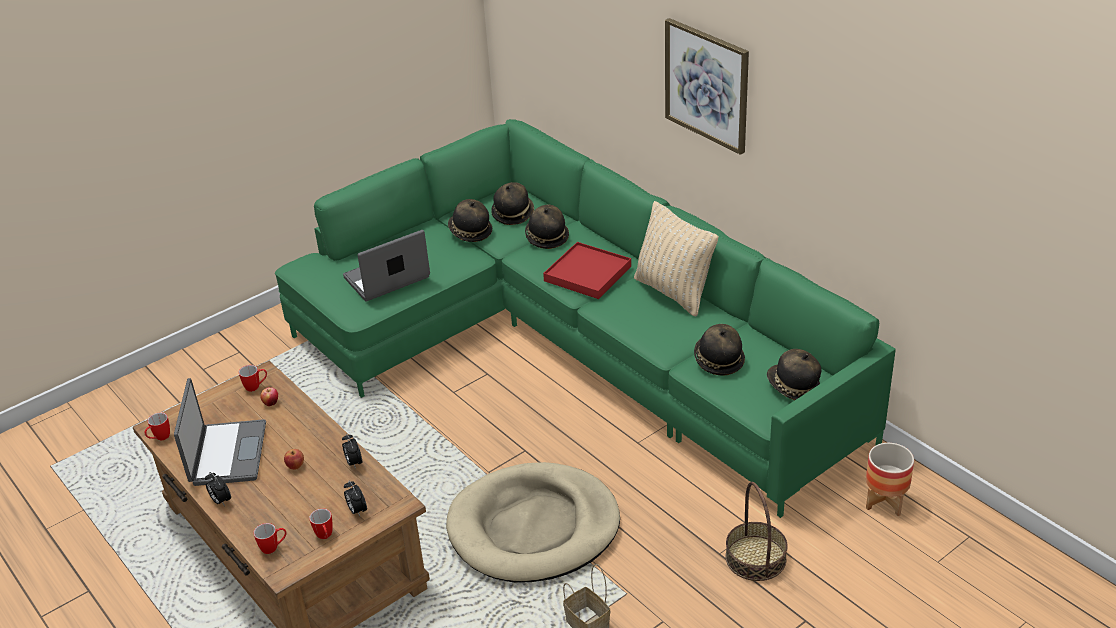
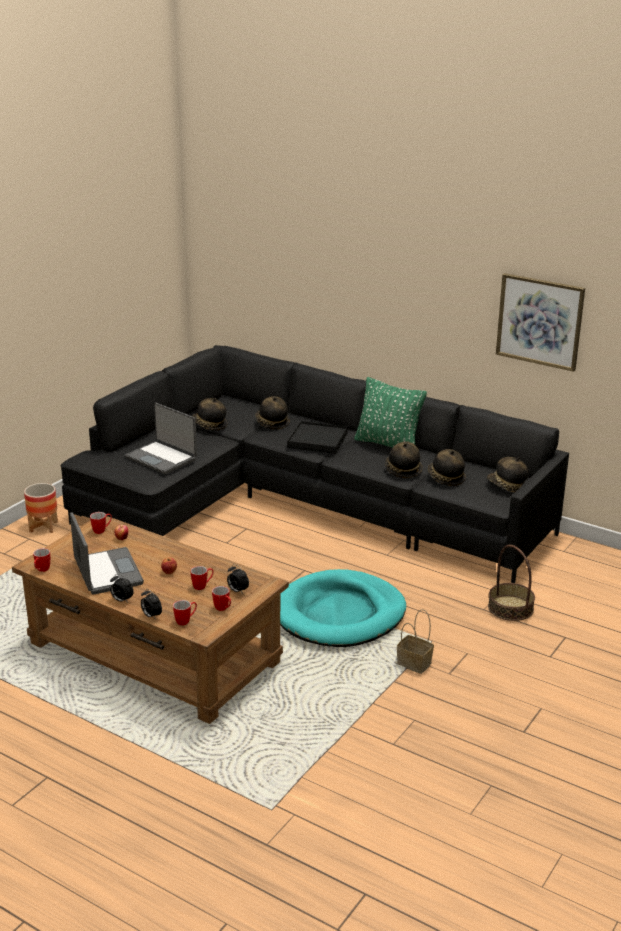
camera: 20 degrees left, 10 degrees down
green sofa [275,119,896,518] -> black sofa [61,345,569,583]
alarm clock [342,434,362,469] -> alarm clock moved to [141,589,162,620]
laptop [343,230,430,301] -> laptop turned 90 degrees counterclockwise [125,403,197,474]
beige dog bed [446,462,620,583] -> turquoise dog bed [280,569,406,647]
hat [491,182,534,225] -> hat moved to [385,442,422,478]
red tray [543,242,631,299] -> black tray [287,421,348,454]
beige pillow [634,201,719,316] -> green pillow [354,377,427,448]
picture [665,18,749,155] -> picture moved to [496,273,585,372]
planter [866,443,914,516] -> planter moved to [24,483,58,533]
none -> mug [190,566,214,590]

